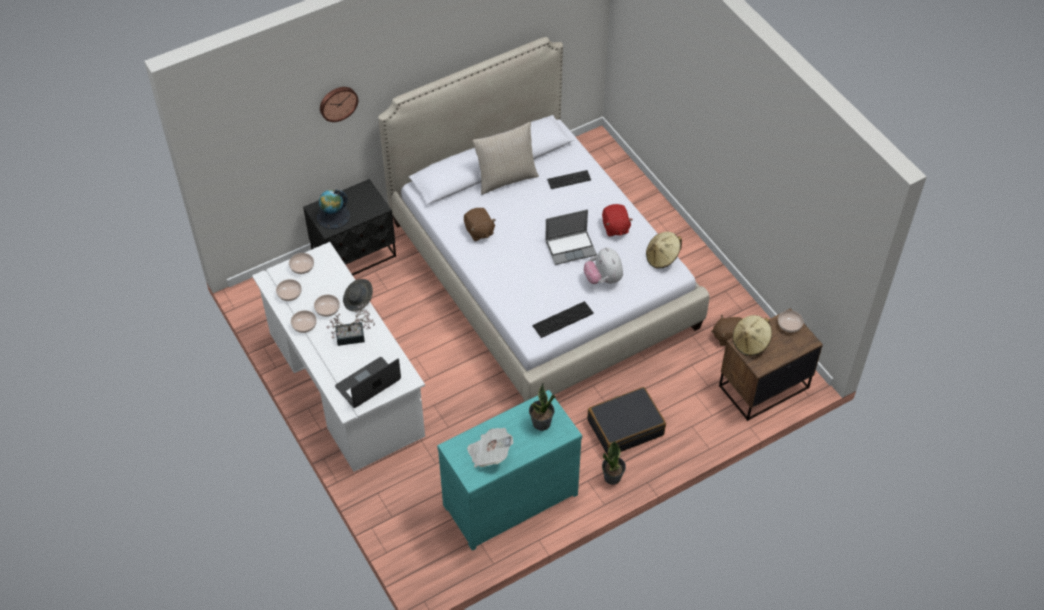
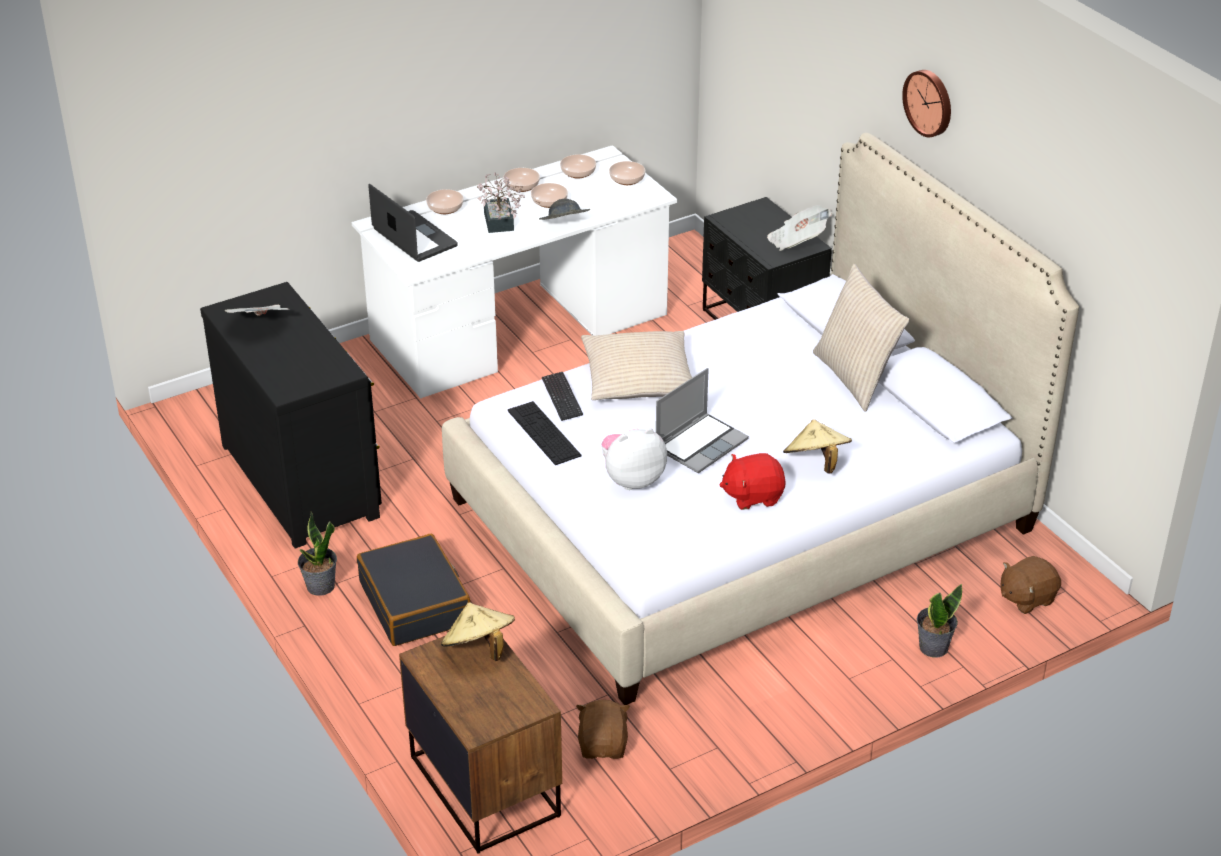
camera: 90 degrees right, 15 degrees down
globe [317,190,350,229] -> none
wall clock [320,87,358,122] -> wall clock moved to [902,70,951,137]
turquoise dresser [437,390,582,551] -> black dresser [200,282,382,548]
brown plush toy [464,208,496,241] -> brown plush toy moved to [1001,556,1061,614]
potted plant [529,382,556,431] -> potted plant moved to [917,584,962,658]
laptop [545,209,597,265] -> laptop turned 120 degrees counterclockwise [656,368,749,473]
keyboard [547,170,591,189] -> keyboard moved to [542,372,583,421]
beige hat [646,232,682,269] -> beige hat moved to [783,420,852,473]
bowl [778,310,804,332] -> bowl moved to [426,189,464,214]
none -> beige pillow [581,331,692,400]
none -> newspaper [767,205,832,251]

